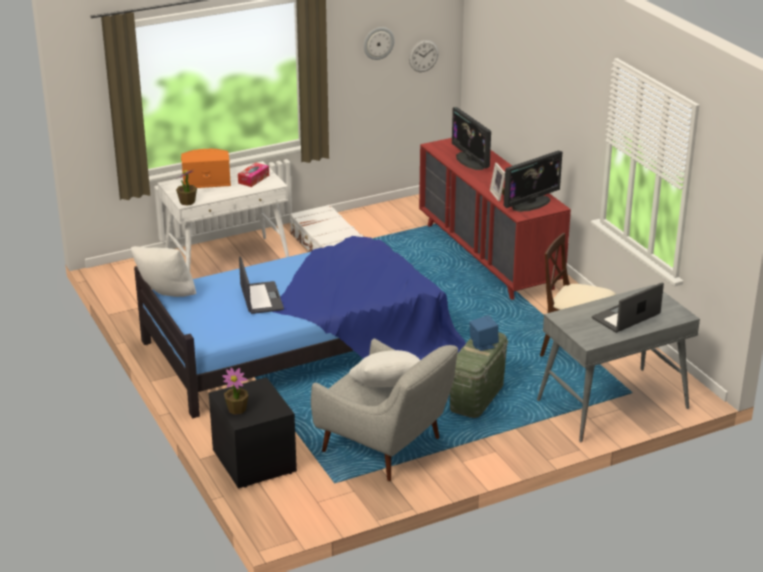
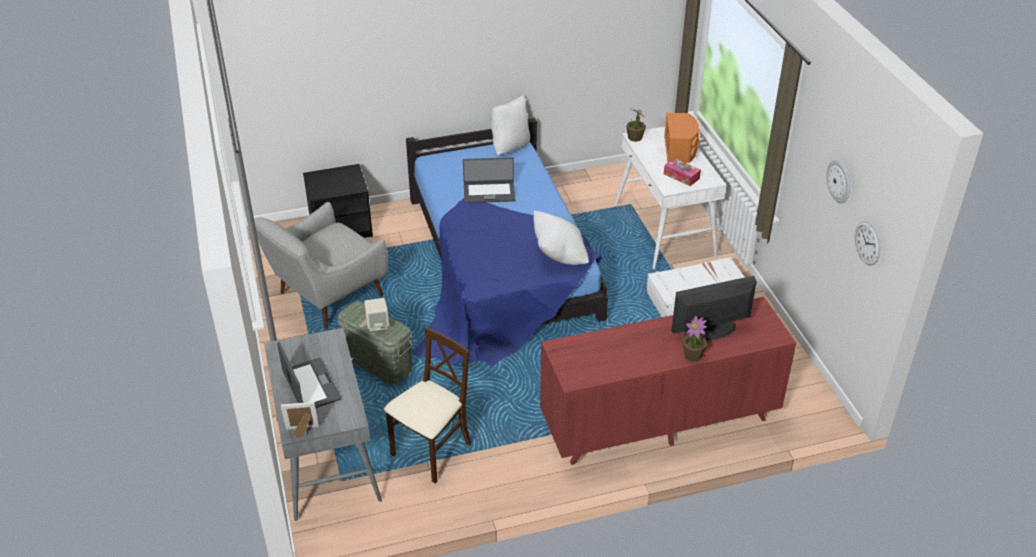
camera: 100 degrees right, 10 degrees up
potted plant [222,368,248,415] -> potted plant moved to [682,316,707,361]
white pillow [349,350,420,387] -> white pillow moved to [534,210,589,265]
blue speaker [469,315,499,351] -> beige speaker [364,298,389,332]
picture frame [490,163,505,201] -> picture frame moved to [281,402,319,438]
monitor [504,151,562,212] -> none

